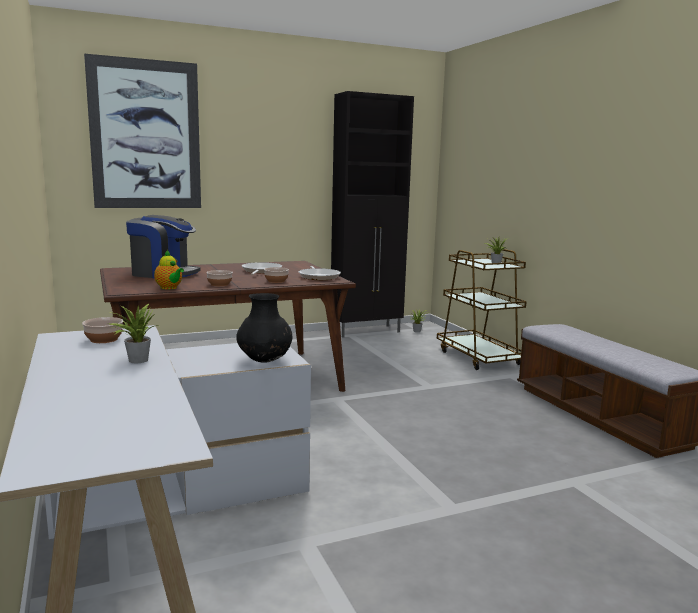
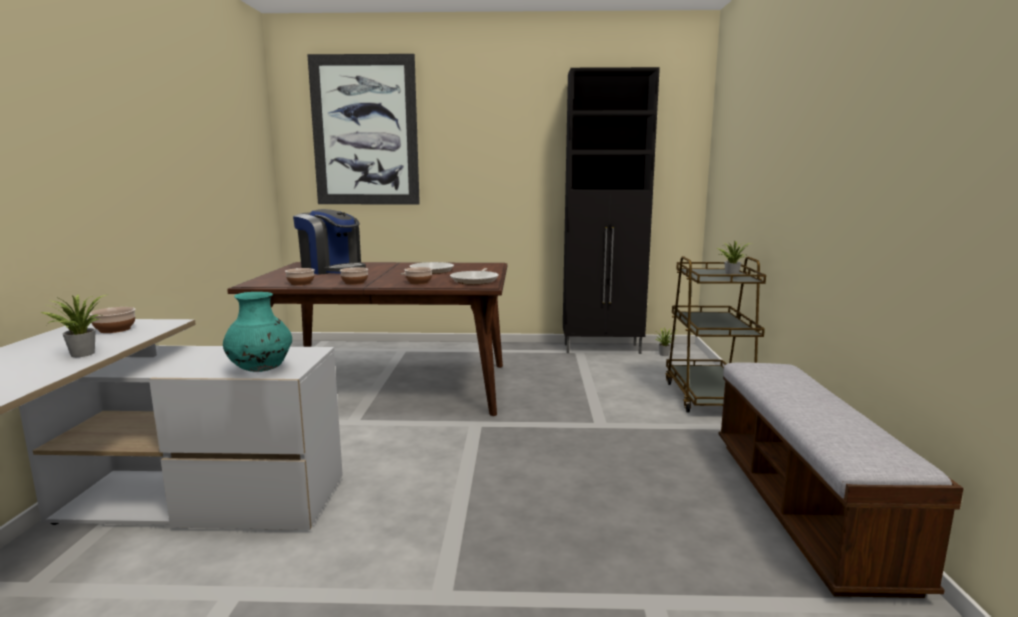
camera: 25 degrees right, 0 degrees up
teapot [154,250,184,289] -> bowl [285,268,315,286]
black vase [236,293,293,363] -> turquoise vase [223,292,292,372]

